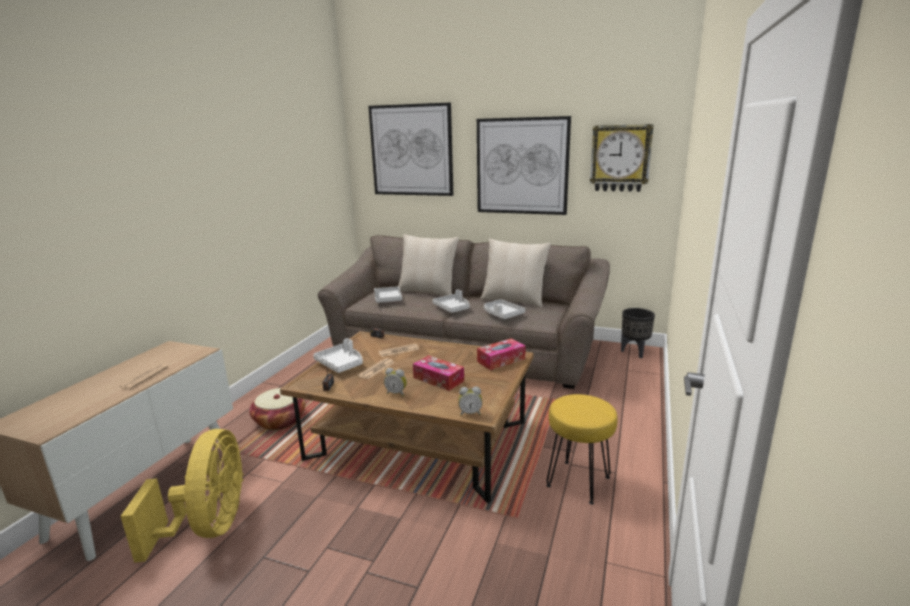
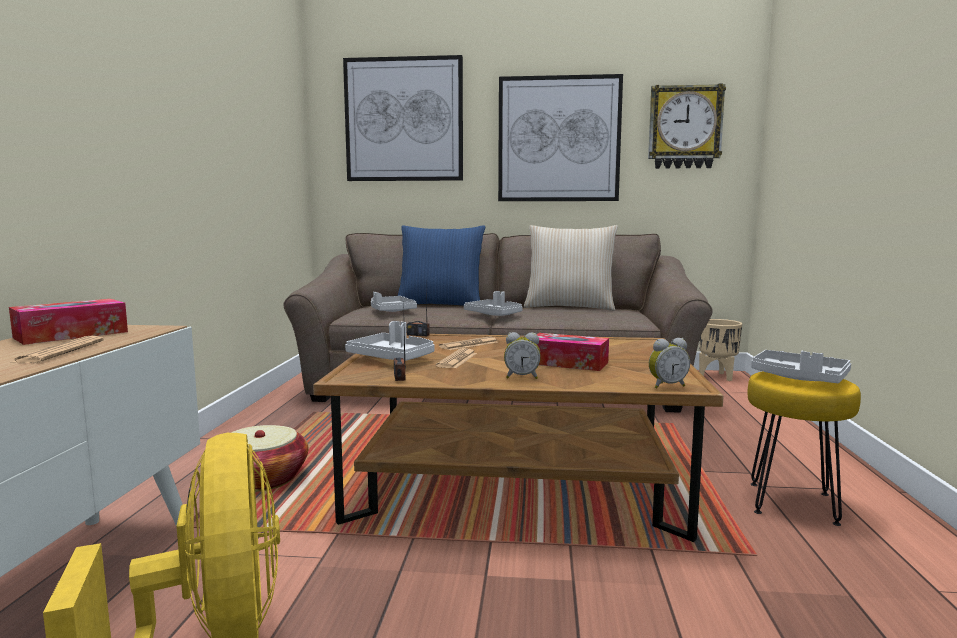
camera: 15 degrees left, 10 degrees down
beige pillow [398,234,459,296] -> blue pillow [398,225,485,306]
tissue box [477,338,526,370] -> tissue box moved to [9,299,128,345]
grey tray [484,299,525,319] -> grey tray moved to [751,350,851,383]
black planter [621,308,655,358] -> beige planter [699,319,742,381]

